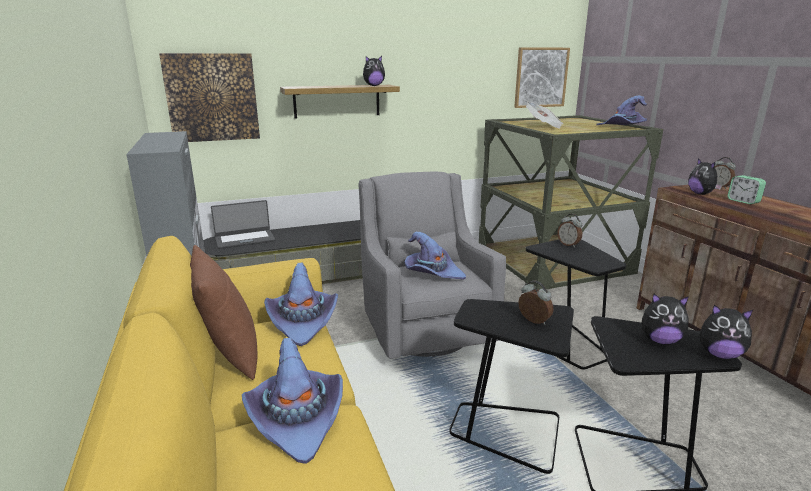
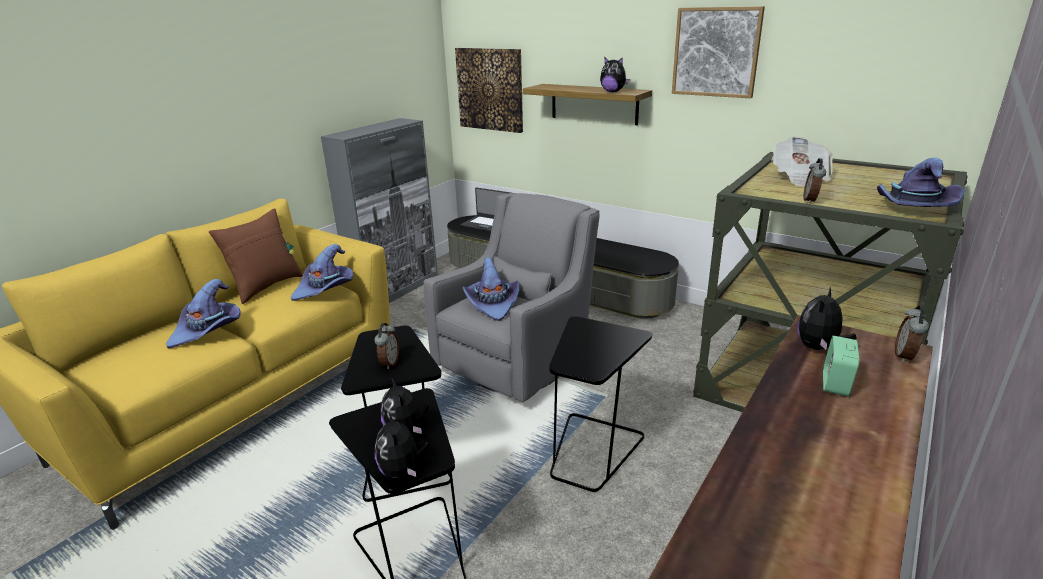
camera: 55 degrees right, 5 degrees up
picture [514,47,570,108] -> picture moved to [672,6,765,98]
alarm clock [557,214,582,247] -> alarm clock moved to [804,158,826,204]

